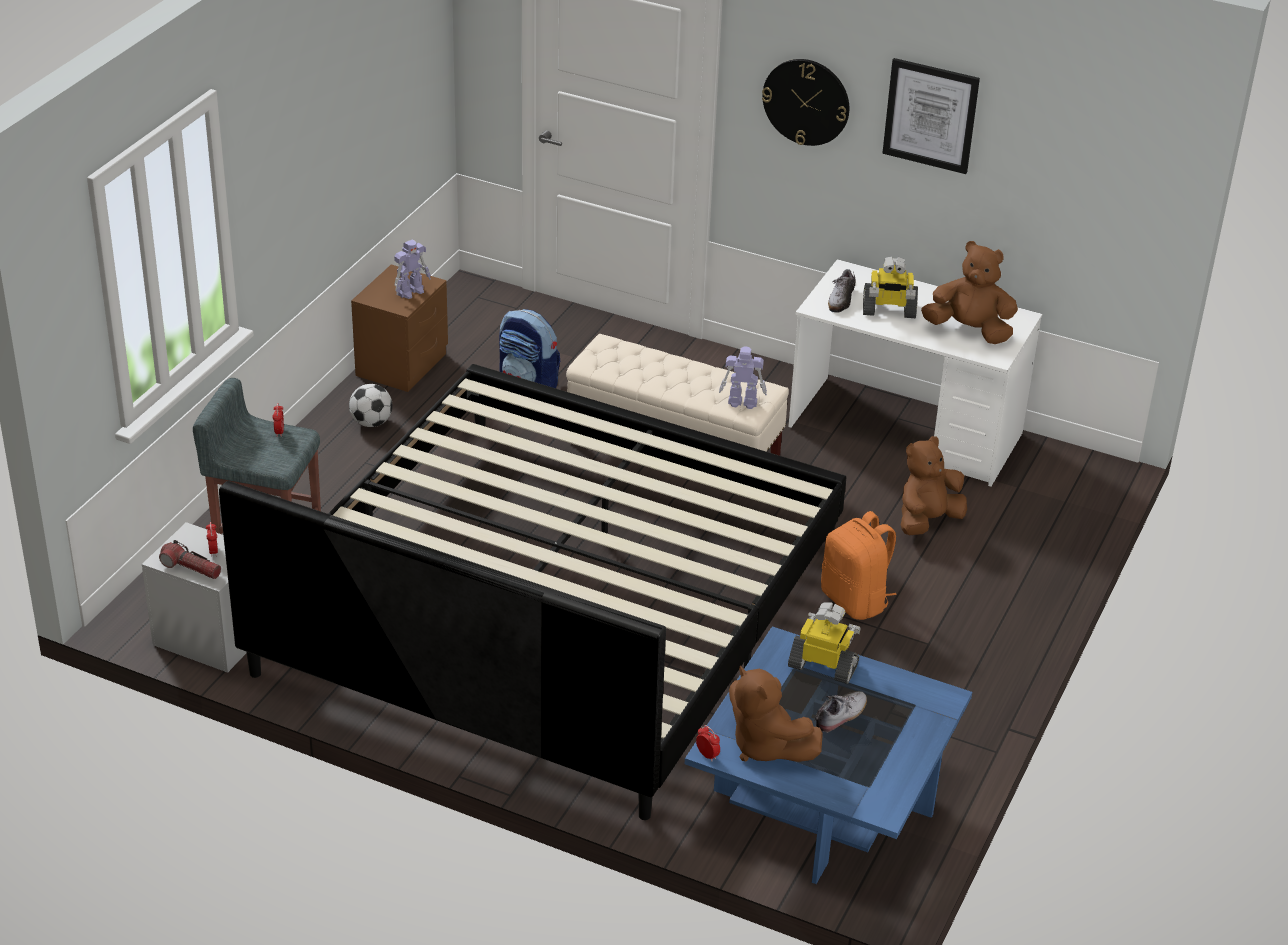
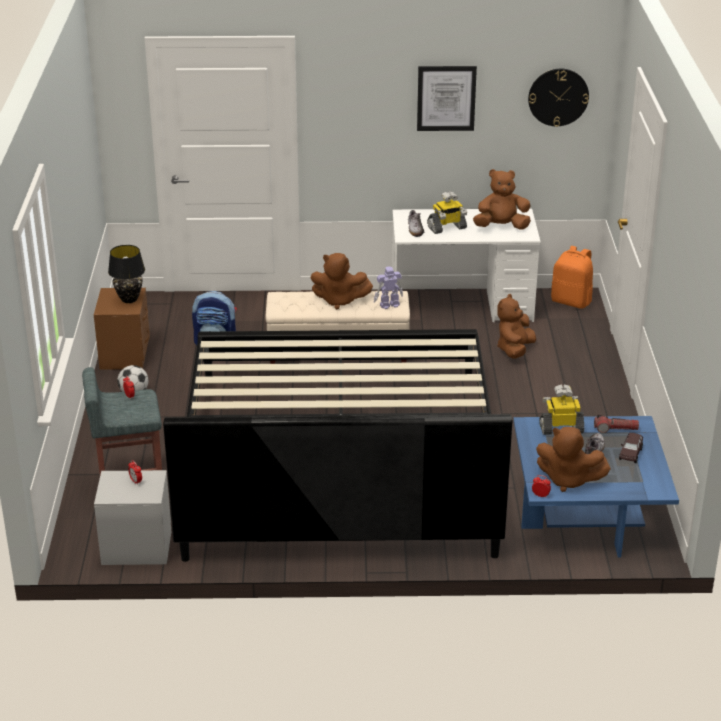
camera: 25 degrees left, 5 degrees down
flashlight [159,540,221,579] -> flashlight moved to [594,414,639,433]
toy robot [394,239,431,299] -> black table lamp [108,245,145,303]
wall clock [762,59,849,146] -> wall clock moved to [528,69,589,127]
orange backpack [821,511,897,620] -> orange backpack moved to [551,246,593,309]
none -> brown plush toy [310,253,373,310]
none -> brown toy car [619,433,643,463]

